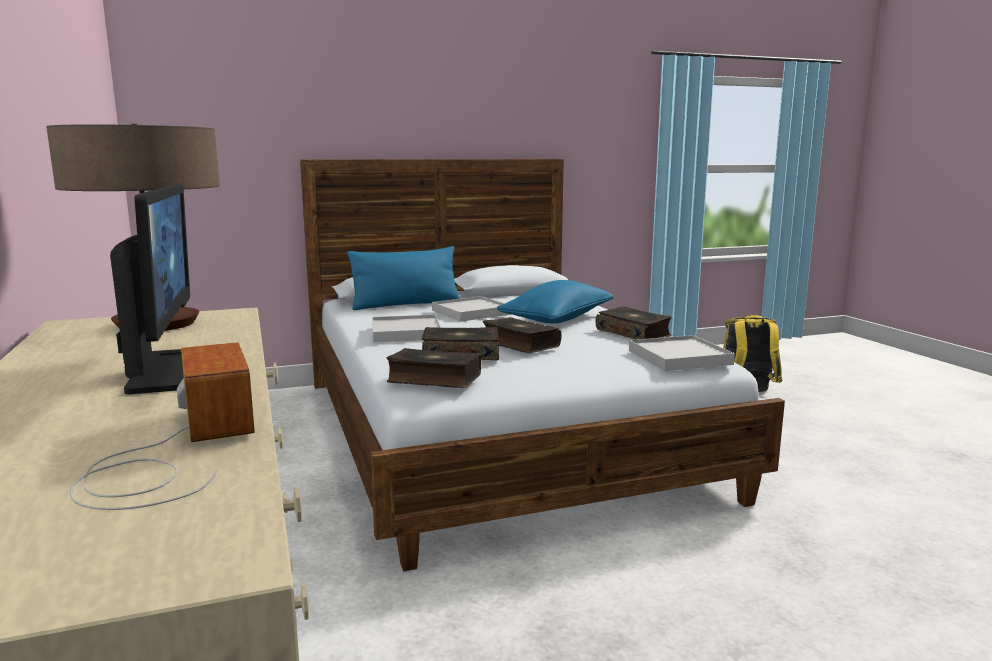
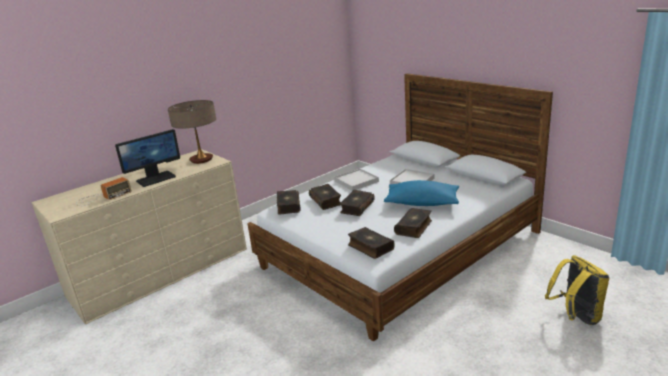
camera: 70 degrees right, 10 degrees up
blue pillow [347,246,460,310] -> none
white tray [629,335,735,371] -> book [348,227,395,259]

